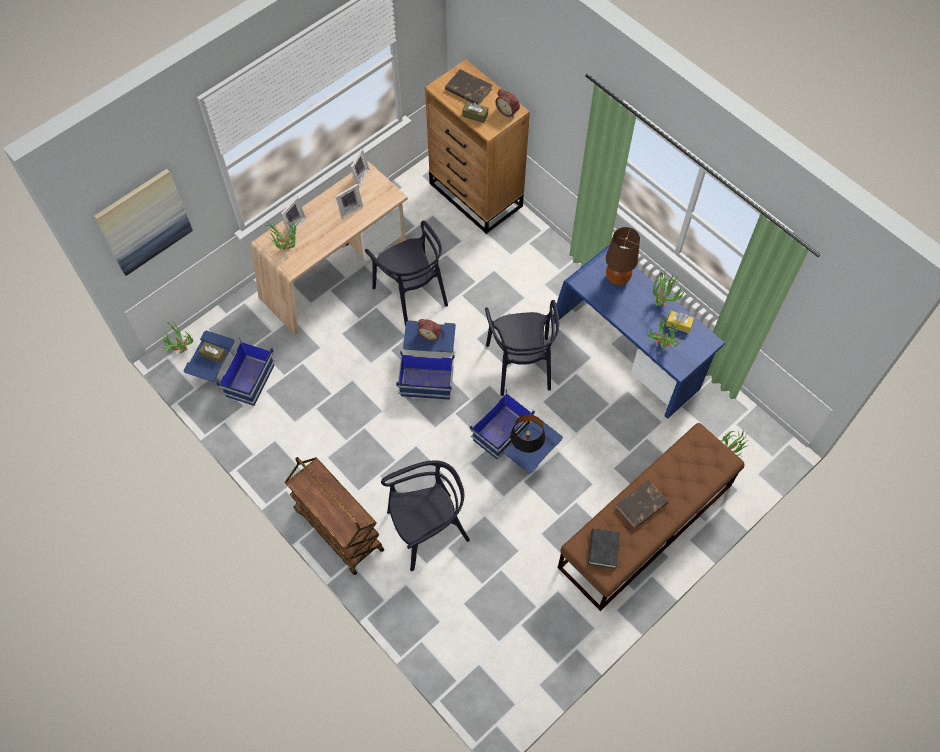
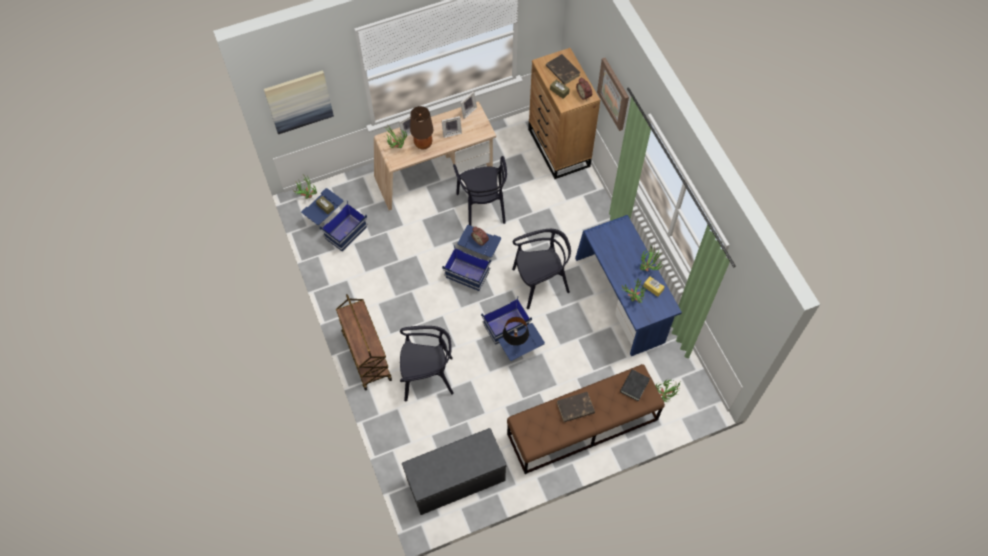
camera: 20 degrees right, 0 degrees up
black chair [485,300,559,396] -> black chair turned 120 degrees counterclockwise [512,229,571,309]
black book [588,528,620,569] -> black book moved to [620,369,650,401]
brown table lamp [606,227,640,285] -> brown table lamp moved to [410,106,433,150]
none -> grey bench [402,428,507,515]
none -> picture [597,58,629,131]

